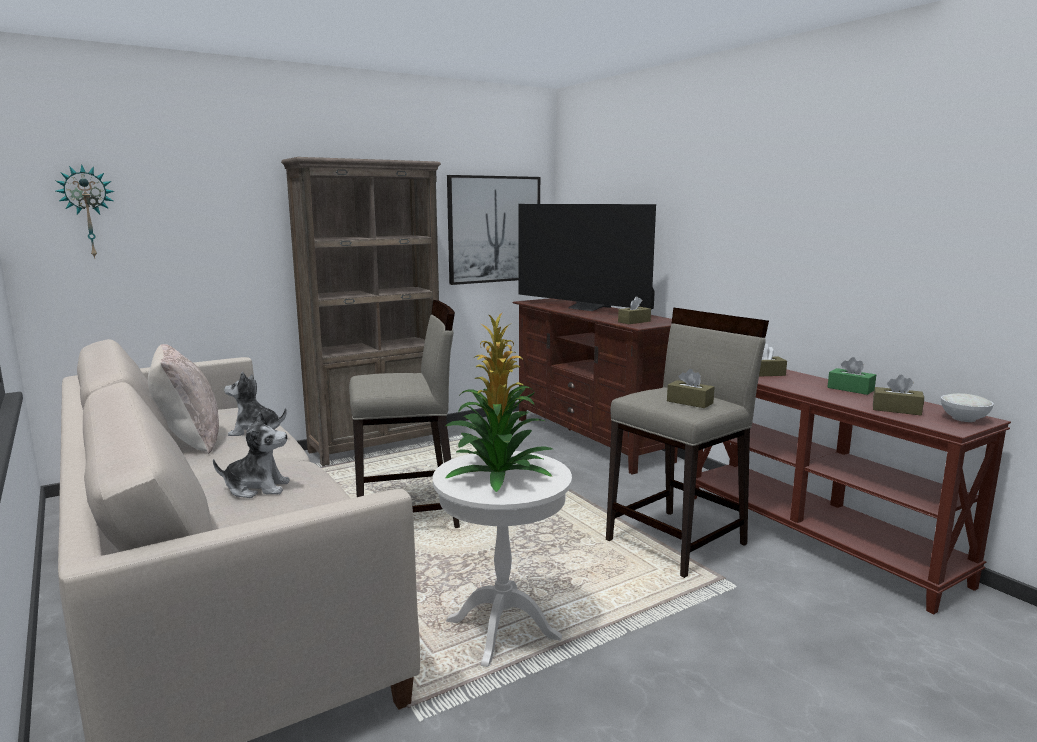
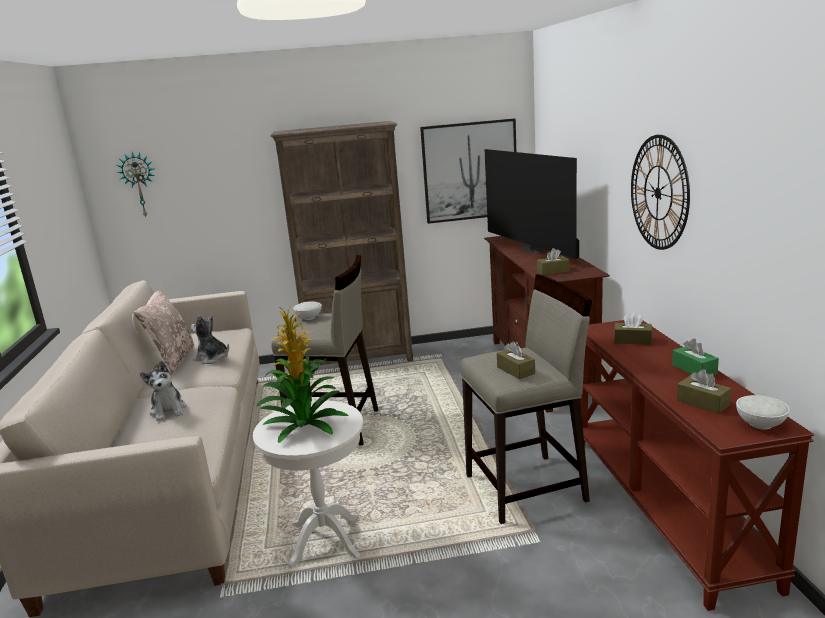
camera: 25 degrees right, 5 degrees up
plush toy [213,412,290,498] -> plush toy turned 45 degrees clockwise [140,361,186,421]
none -> white bowl [293,301,322,320]
none -> wall clock [631,135,690,250]

